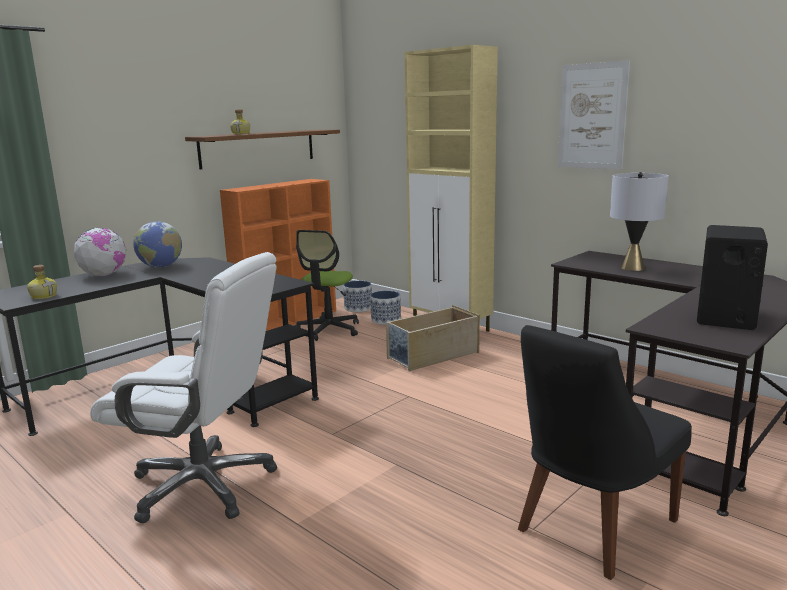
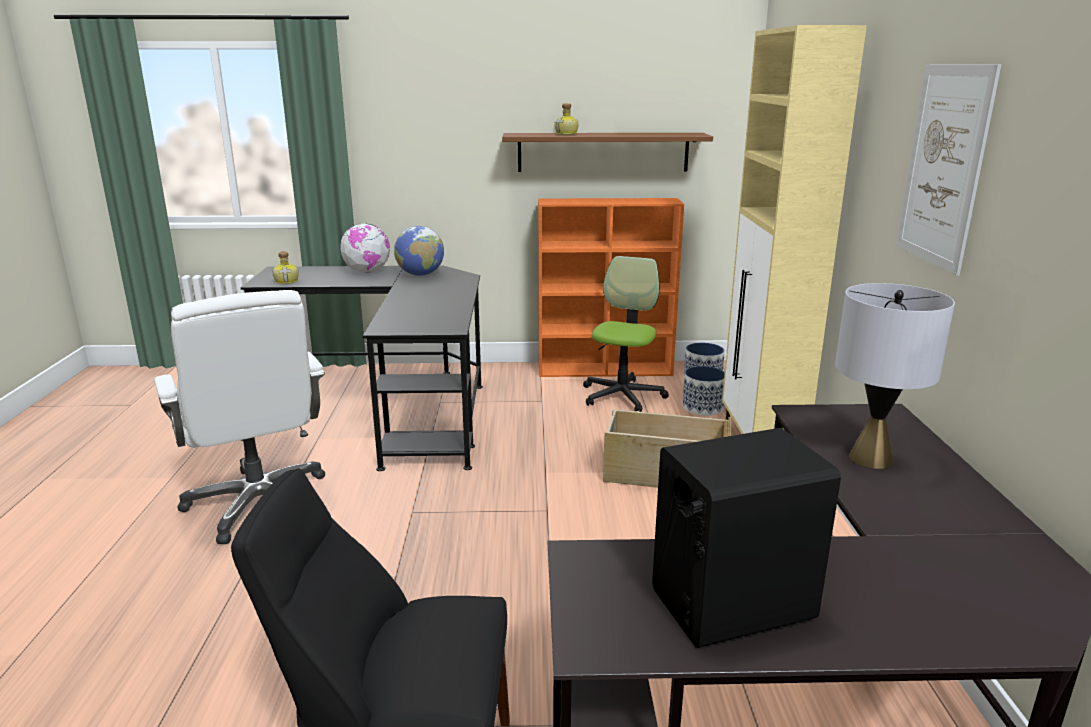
camera: 45 degrees right, 5 degrees up
office chair [294,230,359,341] -> office chair turned 135 degrees clockwise [583,256,669,412]

